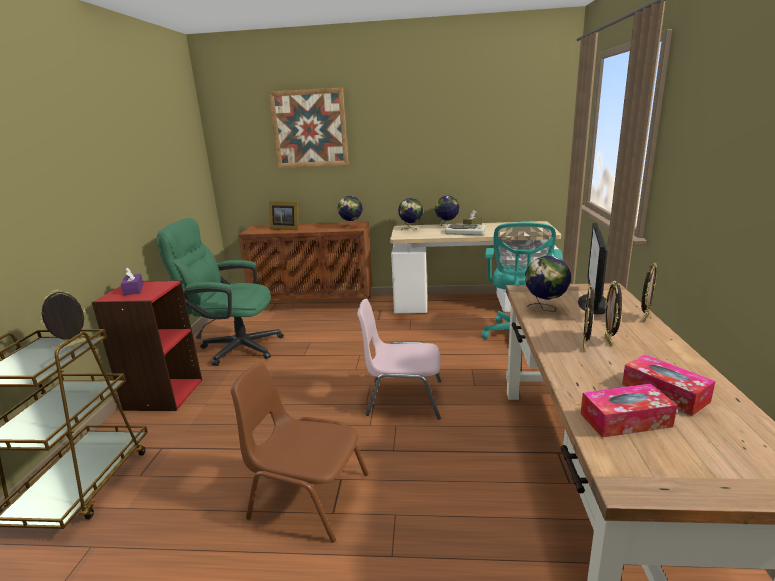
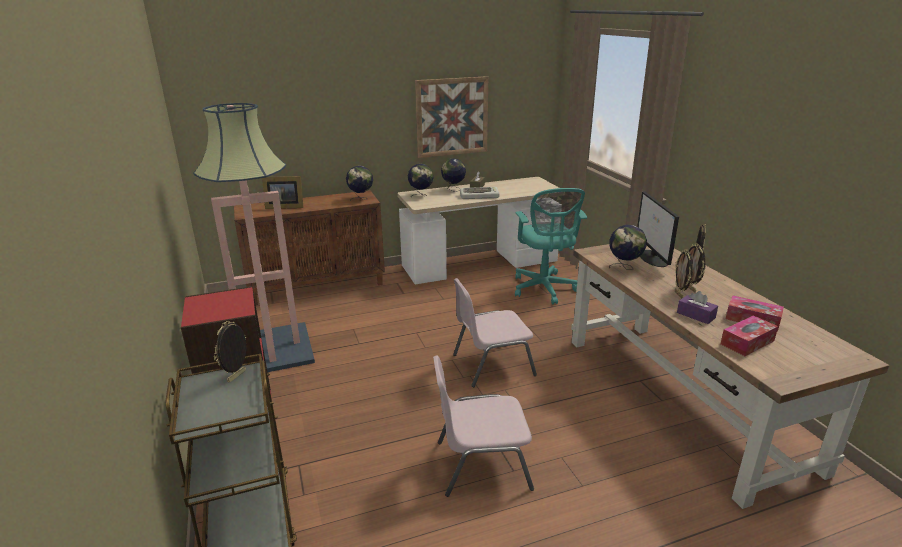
camera: 25 degrees left, 5 degrees up
purple tissue box [121,268,144,295] -> purple tissue box moved to [677,291,718,324]
green office chair [157,218,284,366] -> floor lamp [193,103,315,372]
brown chair [231,363,368,543] -> pink chair [433,355,534,497]
picture [269,87,349,168] -> picture moved to [415,76,488,158]

